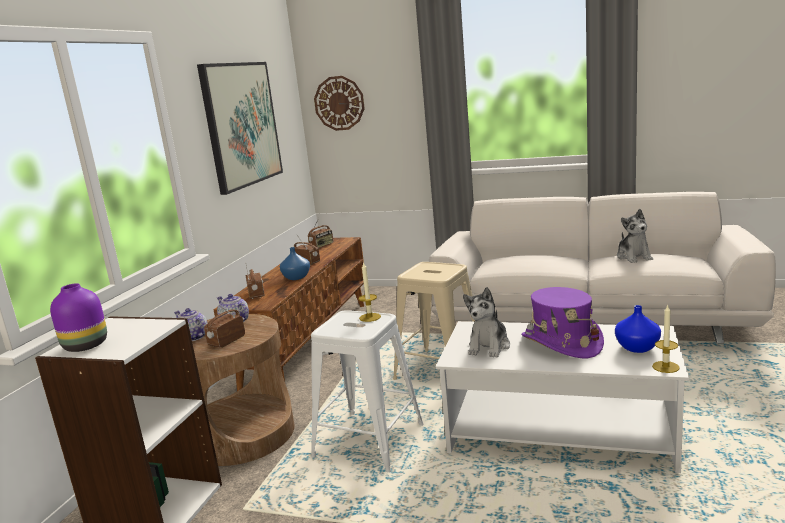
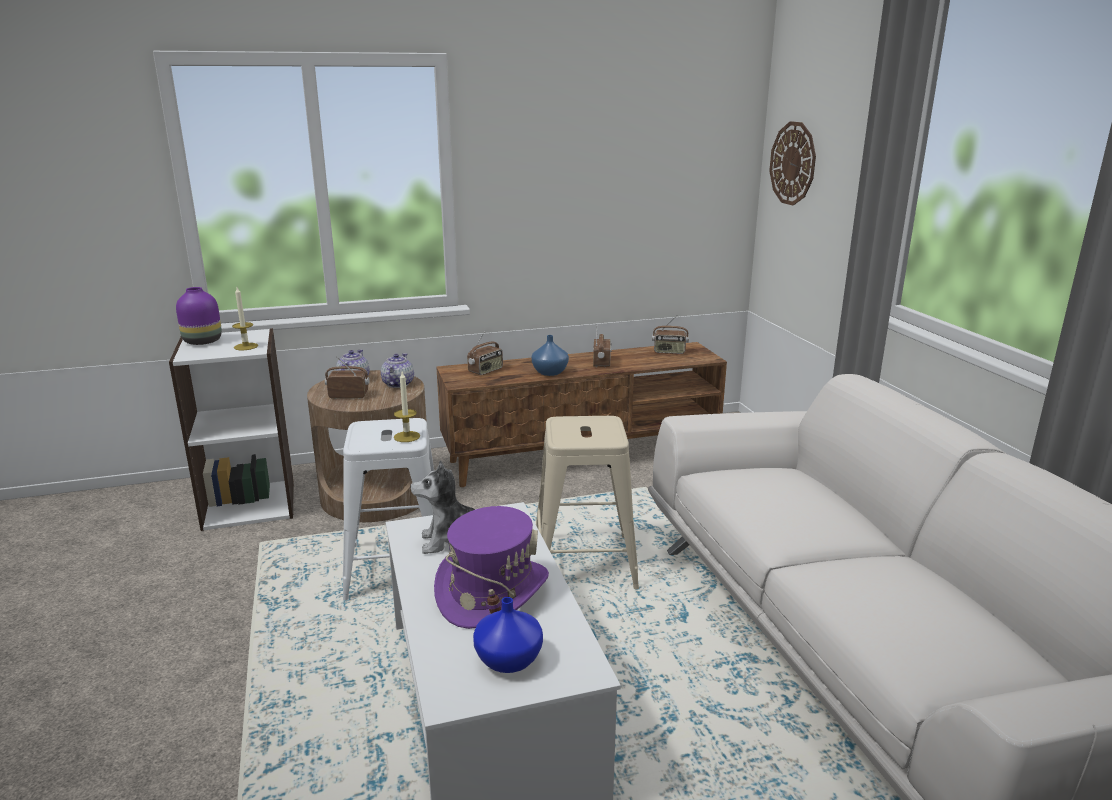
camera: 55 degrees right, 5 degrees up
picture [197,62,283,195] -> none
plush toy [617,209,653,263] -> none
candle [652,304,680,373] -> candle moved to [232,287,258,350]

